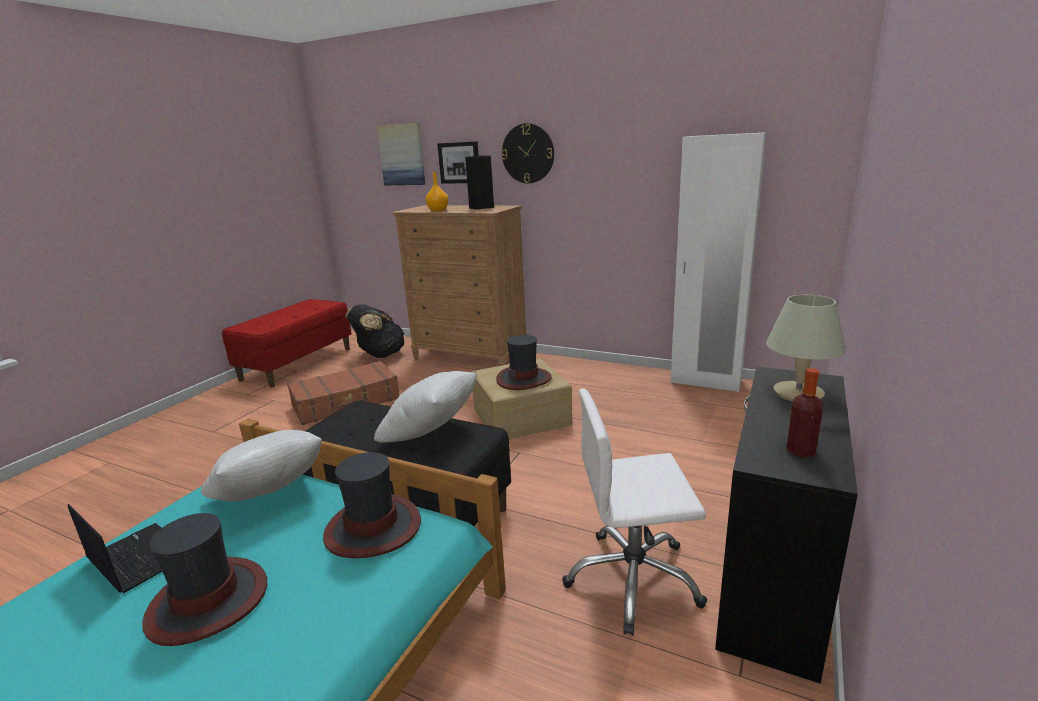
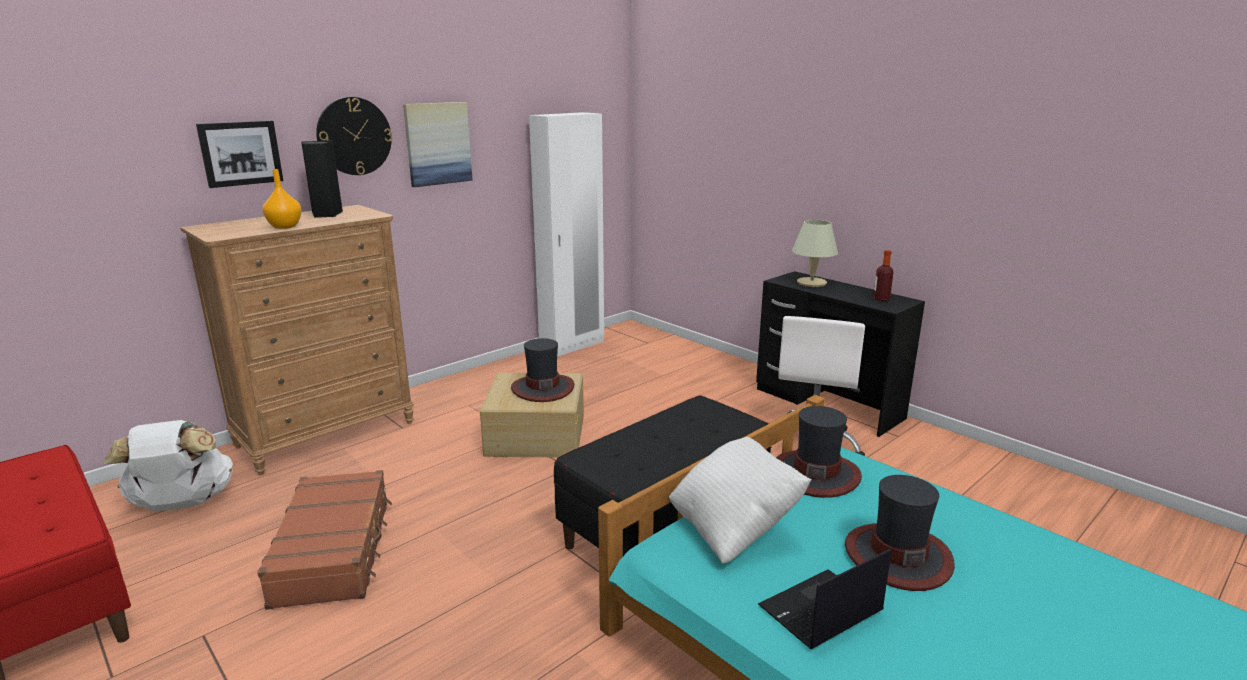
camera: 70 degrees left, 0 degrees up
black backpack [345,304,404,358] -> white backpack [104,420,233,511]
white pillow [374,371,477,442] -> none
picture [376,123,425,185] -> picture moved to [403,102,473,187]

